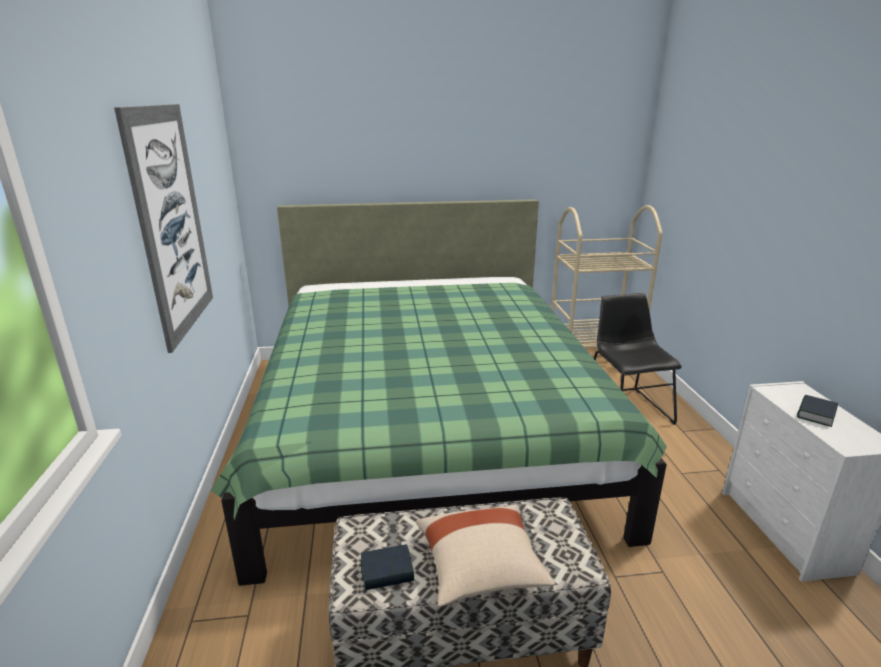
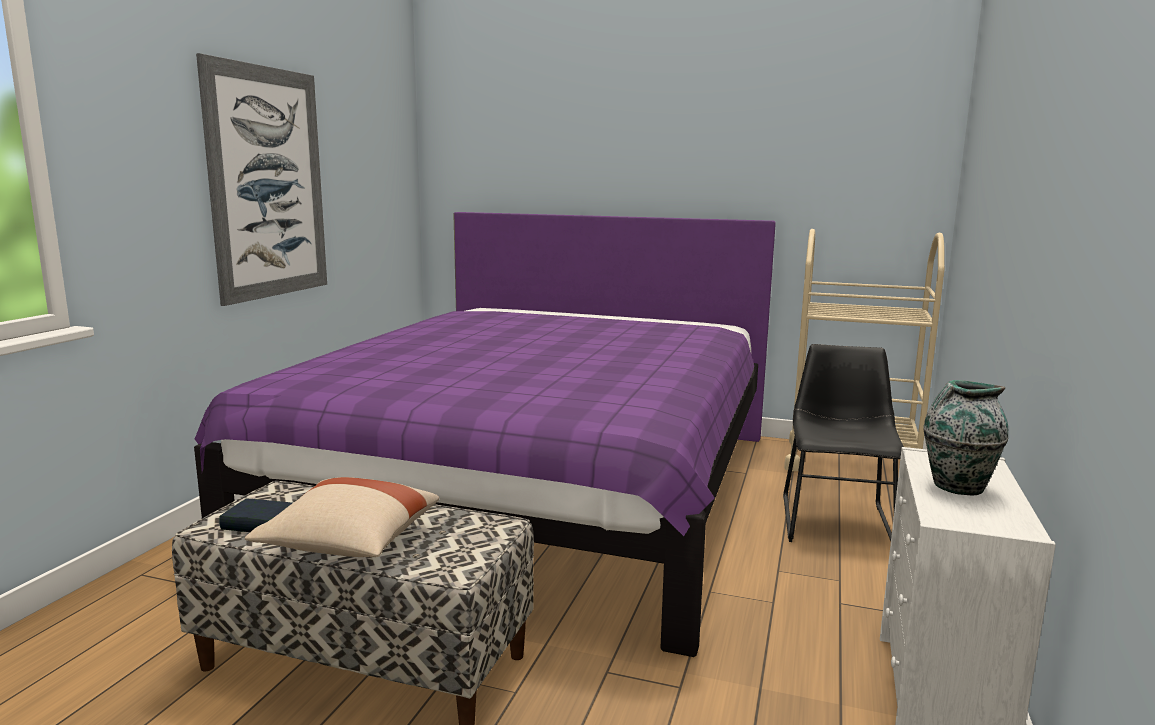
camera: 25 degrees right, 10 degrees down
green bed [210,199,667,586] -> purple bed [194,212,776,657]
book [797,395,838,427] -> vase [923,380,1009,495]

